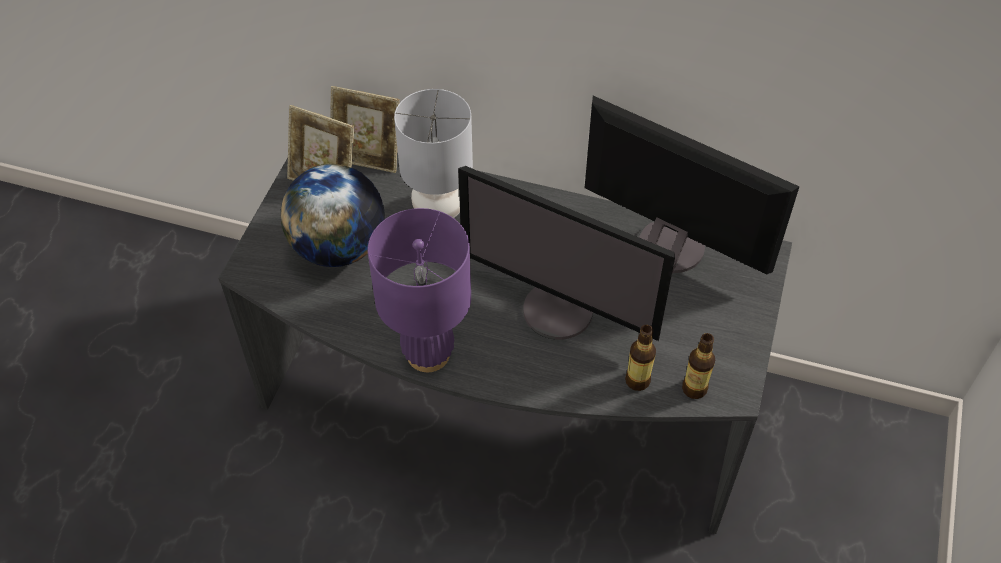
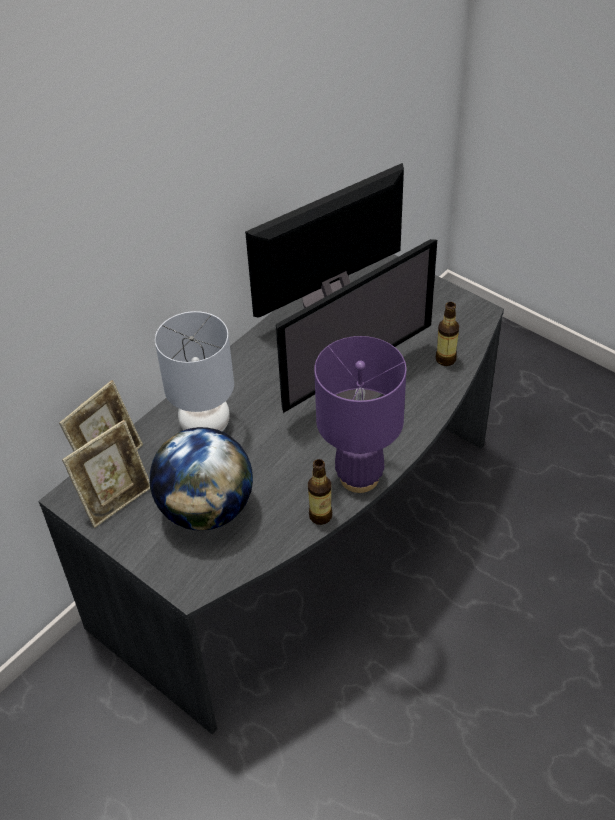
camera: 65 degrees left, 5 degrees down
bottle [682,333,715,399] -> bottle moved to [308,459,332,525]

